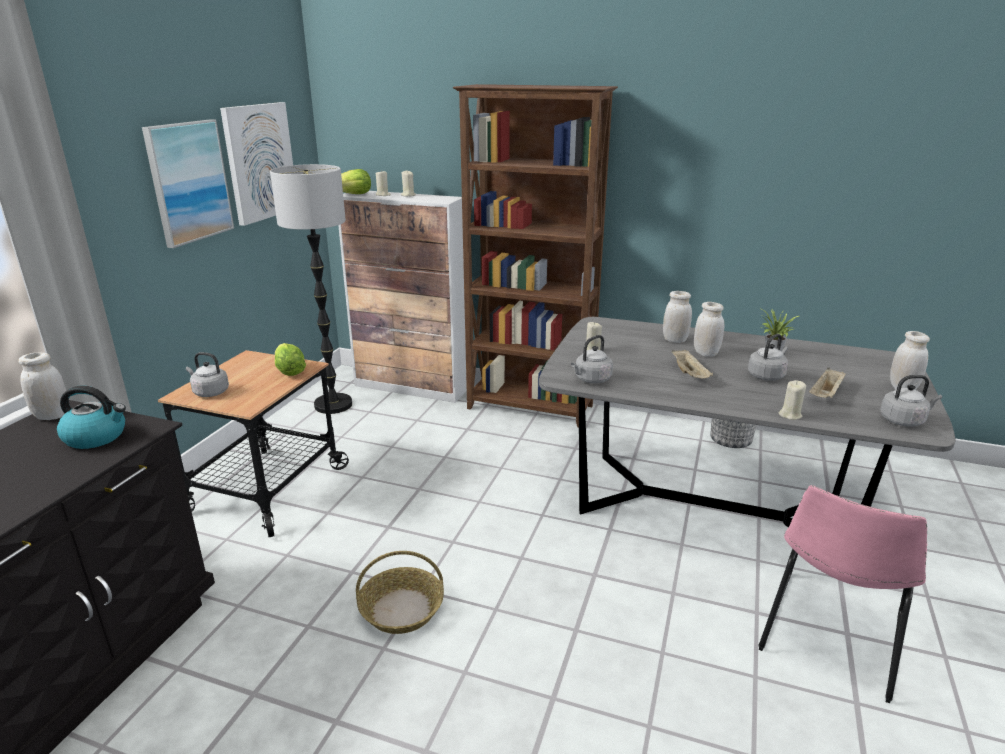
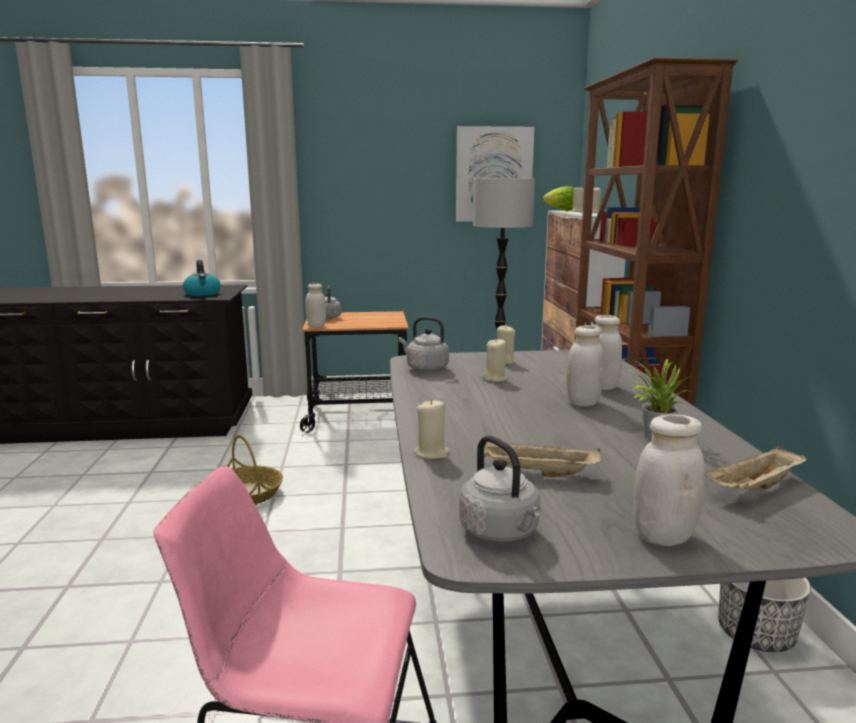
camera: 65 degrees right, 10 degrees down
white jar [18,352,66,420] -> white jar moved to [305,283,326,327]
picture [142,119,234,248] -> none
lettuce [275,343,306,376] -> none
beige tray [672,349,713,379] -> beige tray moved to [705,446,807,490]
grey kettle [748,334,788,381] -> none
none -> beige candle [482,338,507,382]

